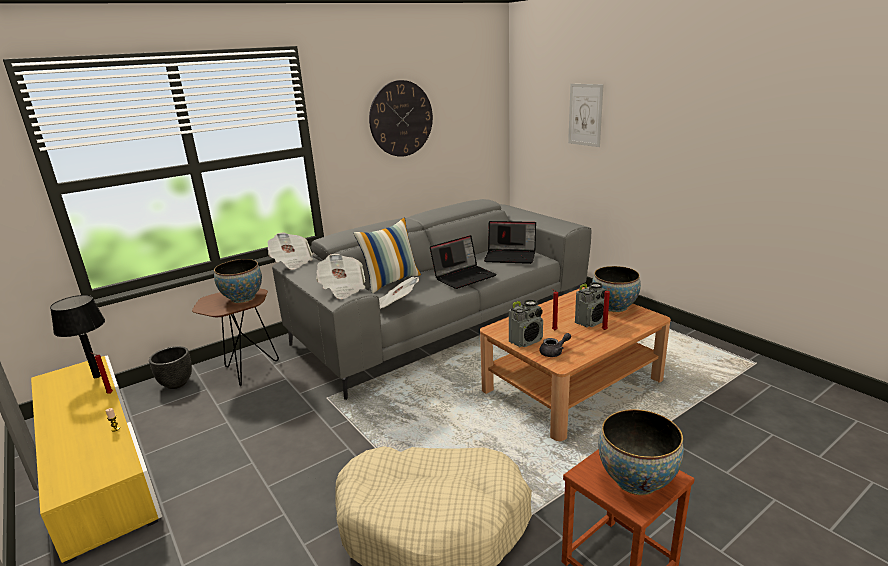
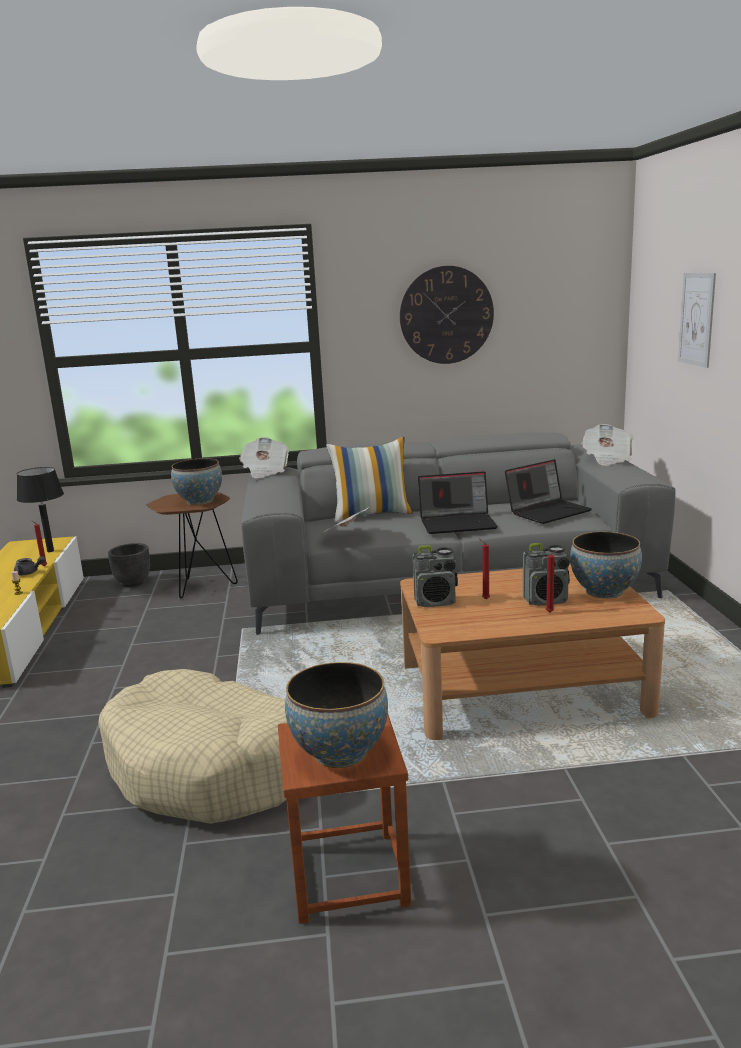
camera: 30 degrees right, 5 degrees down
newspaper [316,254,365,299] -> newspaper moved to [581,424,634,466]
laptop [484,221,536,264] -> laptop turned 75 degrees counterclockwise [505,459,592,524]
grey teapot [540,333,571,357] -> grey teapot moved to [14,556,45,575]

